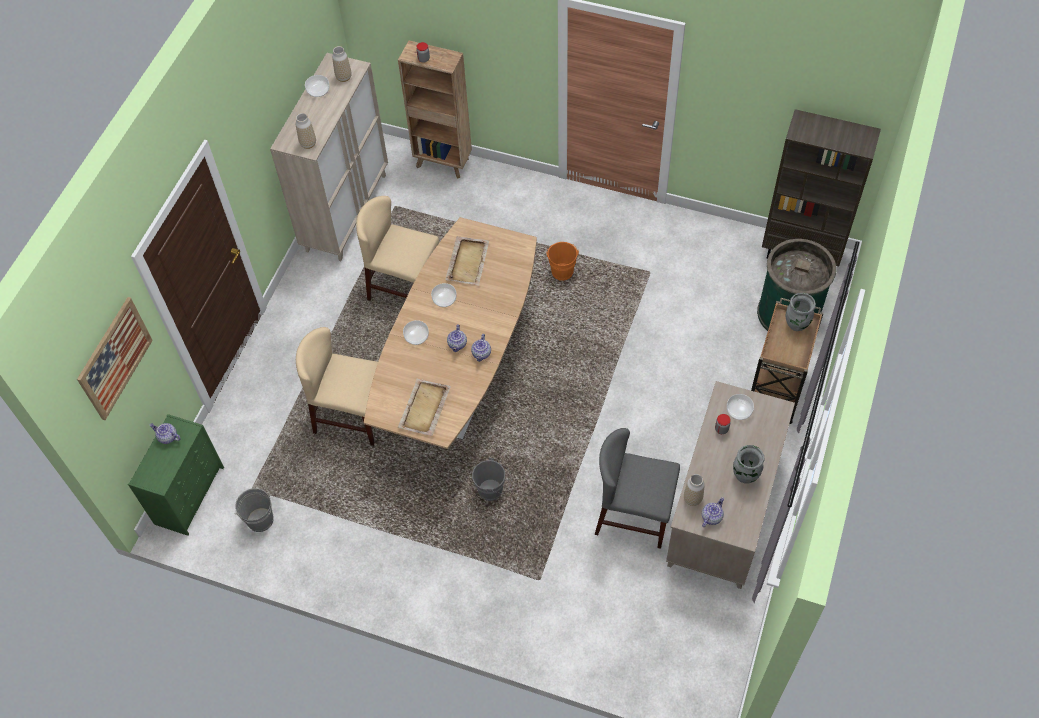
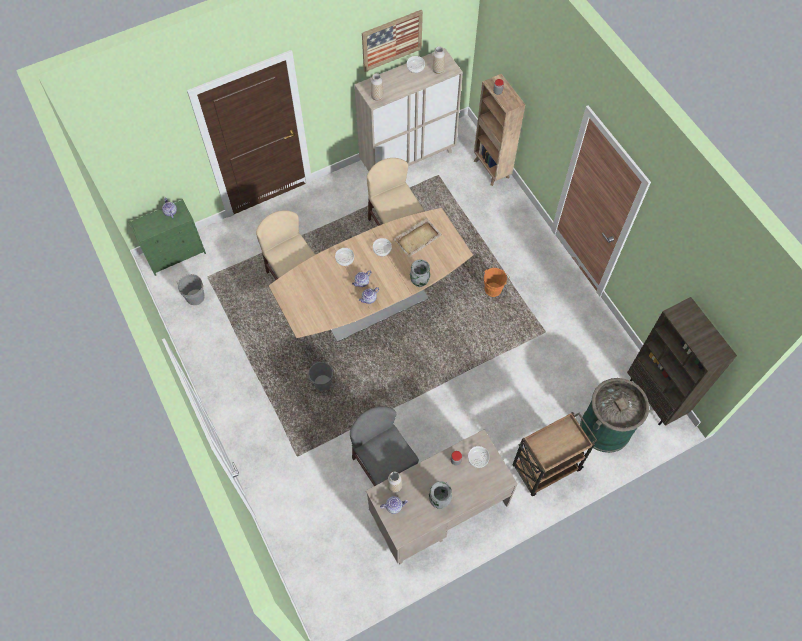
camera: 40 degrees right, 5 degrees up
picture [77,297,153,420] -> picture moved to [362,10,423,72]
beige tray [398,378,451,436] -> none
grey vase [786,293,816,331] -> grey vase moved to [410,259,430,287]

